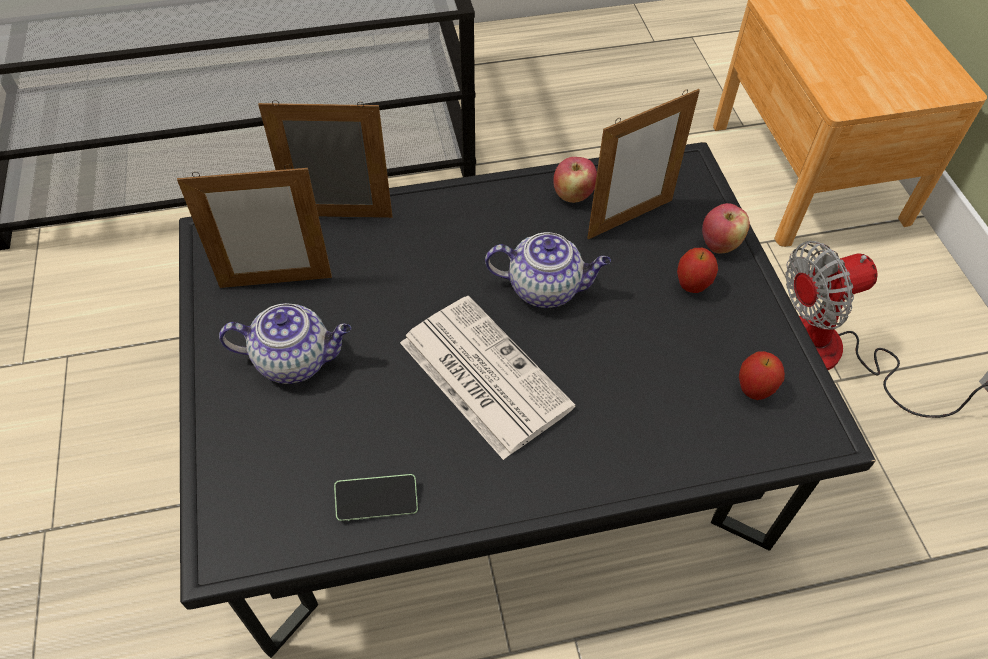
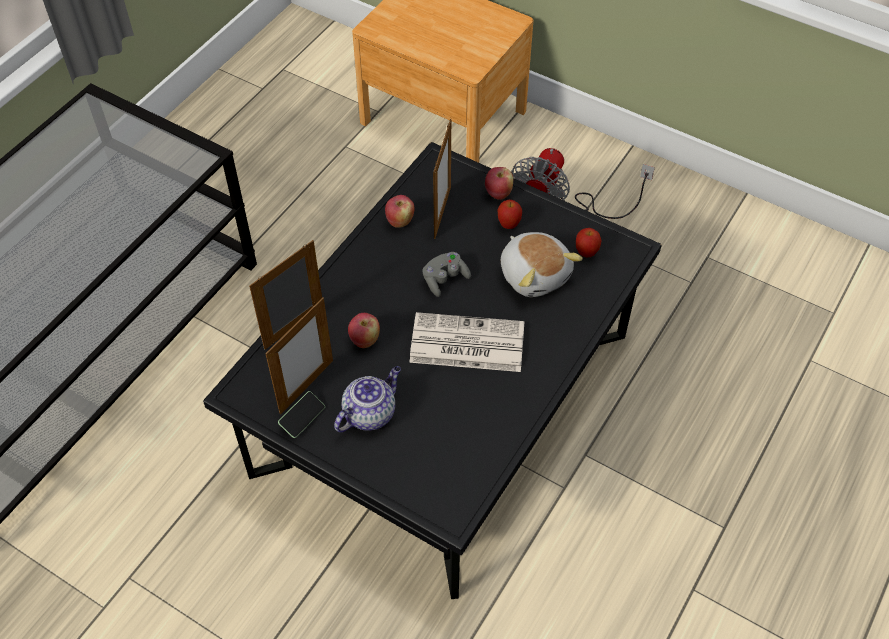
camera: 45 degrees left, 0 degrees up
phone [334,474,418,521] -> phone moved to [278,391,325,438]
teapot [485,232,611,308] -> grey game controller [422,252,471,297]
none -> apple [348,313,380,348]
none -> plush toy [501,232,583,297]

